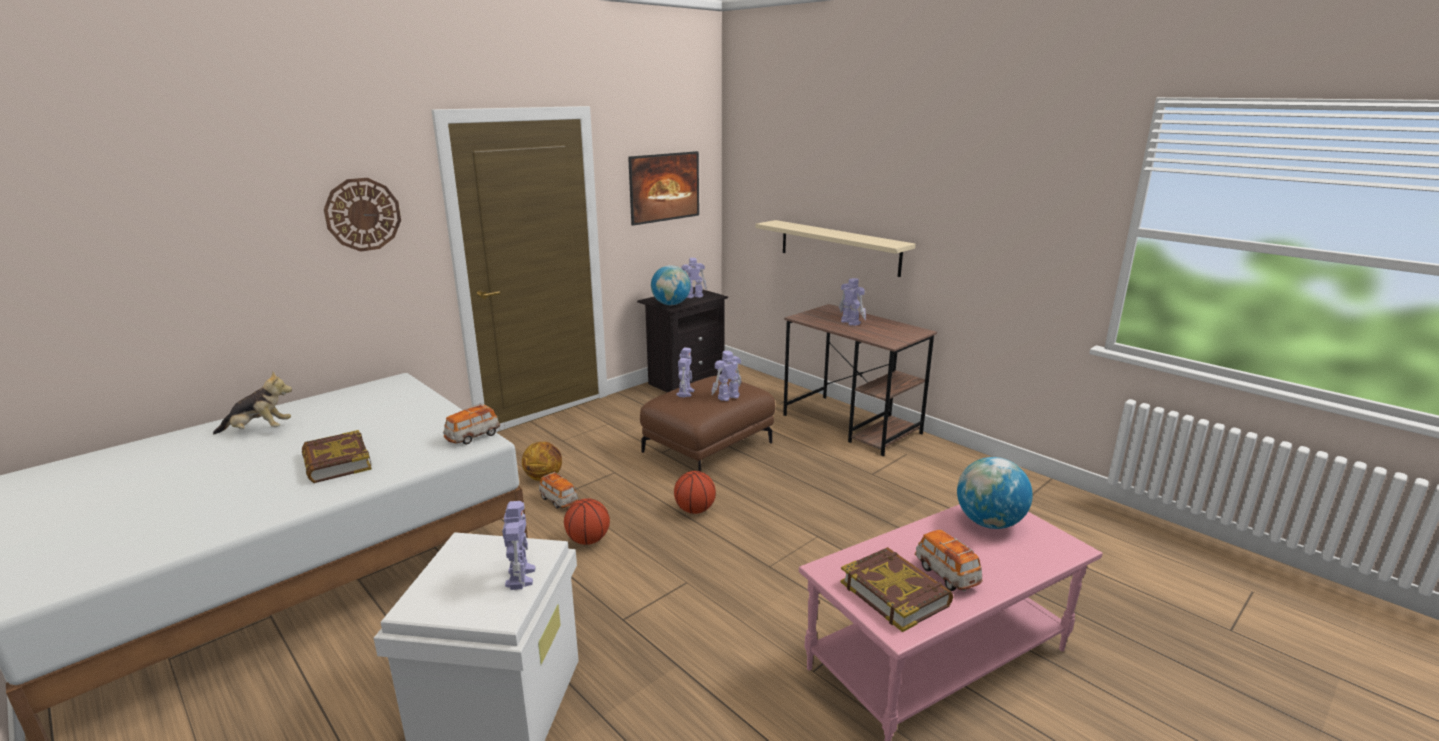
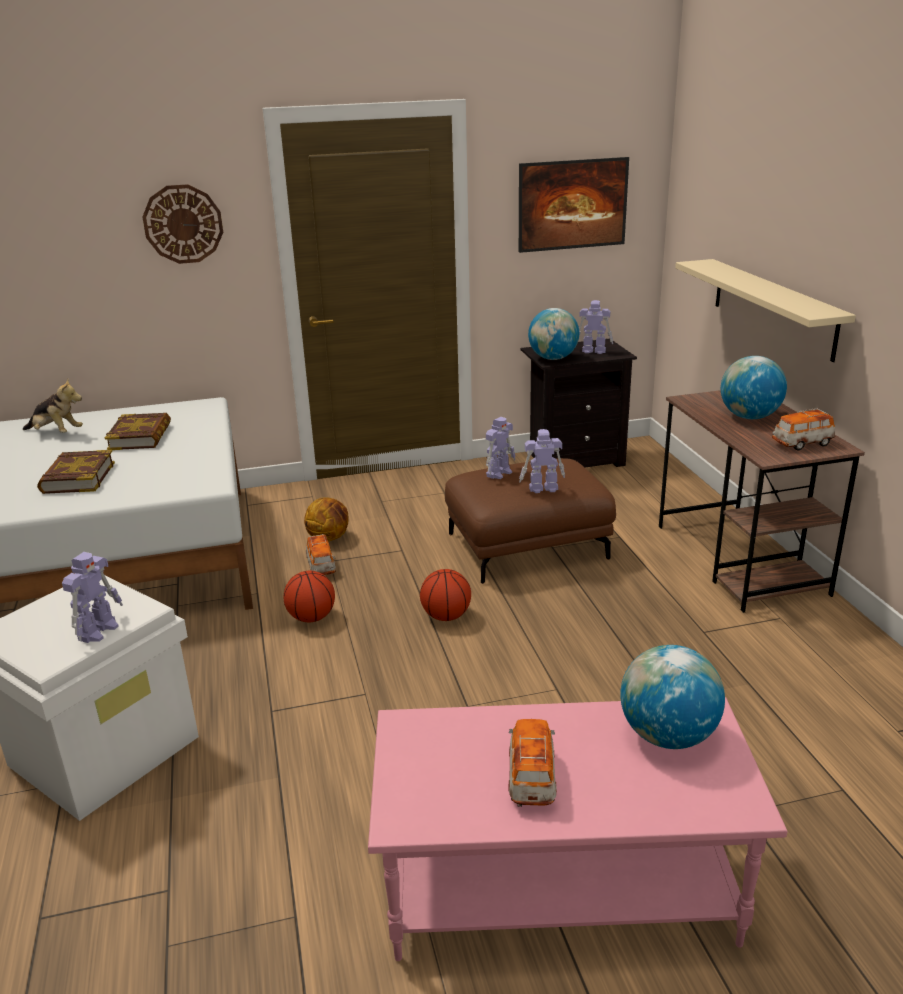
camera: 30 degrees right, 5 degrees up
toy car [443,403,500,444] -> toy car moved to [772,408,835,450]
toy robot [839,278,866,326] -> globe [721,356,787,419]
book [841,547,953,632] -> book moved to [105,413,171,450]

